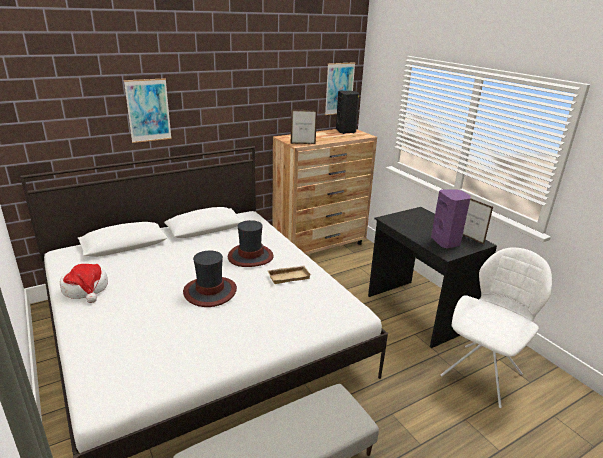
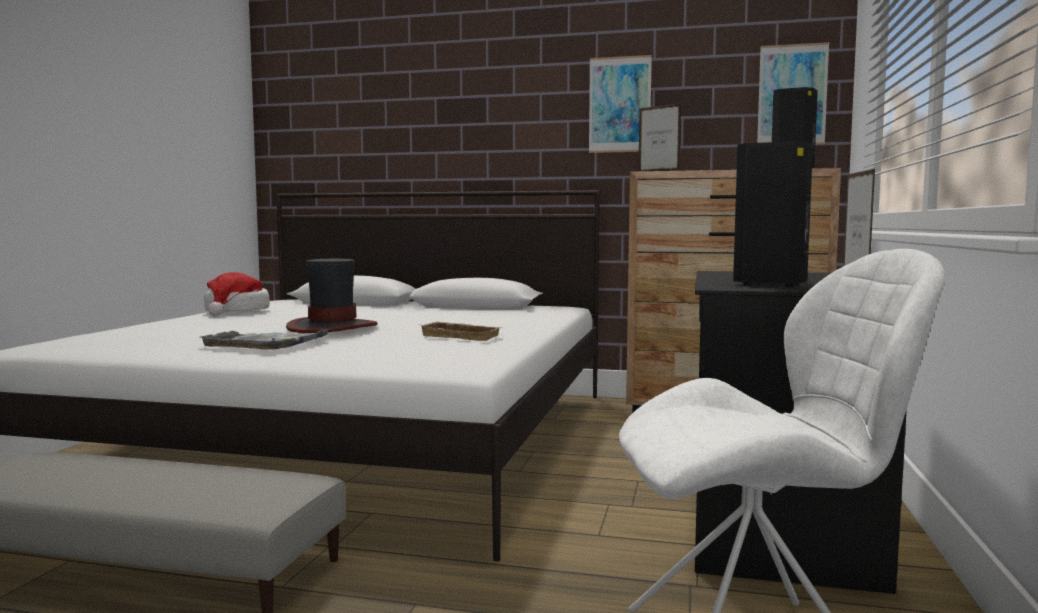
camera: 45 degrees right, 20 degrees down
picture [124,78,172,143] -> picture moved to [589,55,652,153]
hat [228,220,274,267] -> none
purple speaker [431,189,471,249] -> black speaker [733,141,813,287]
none -> grey tray [200,329,332,350]

